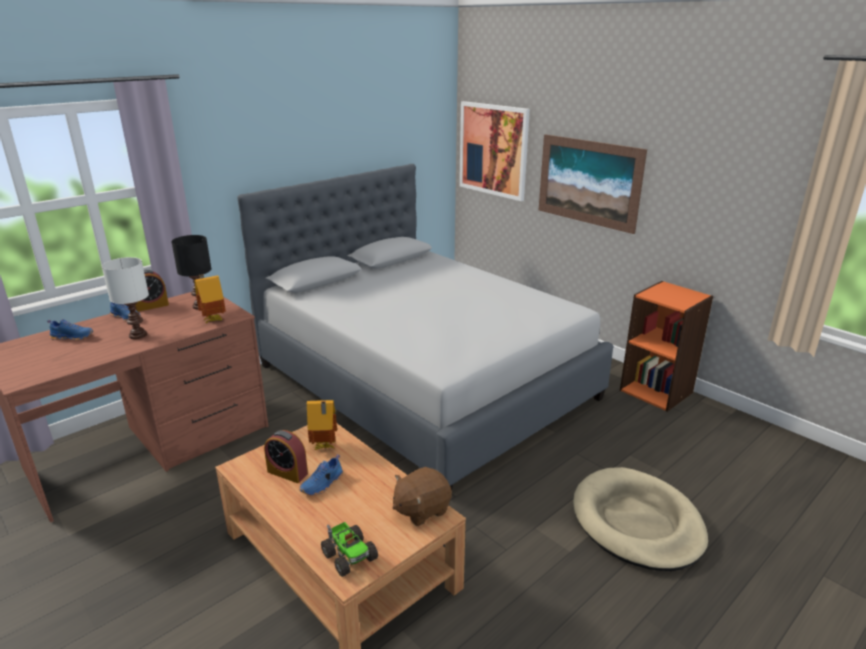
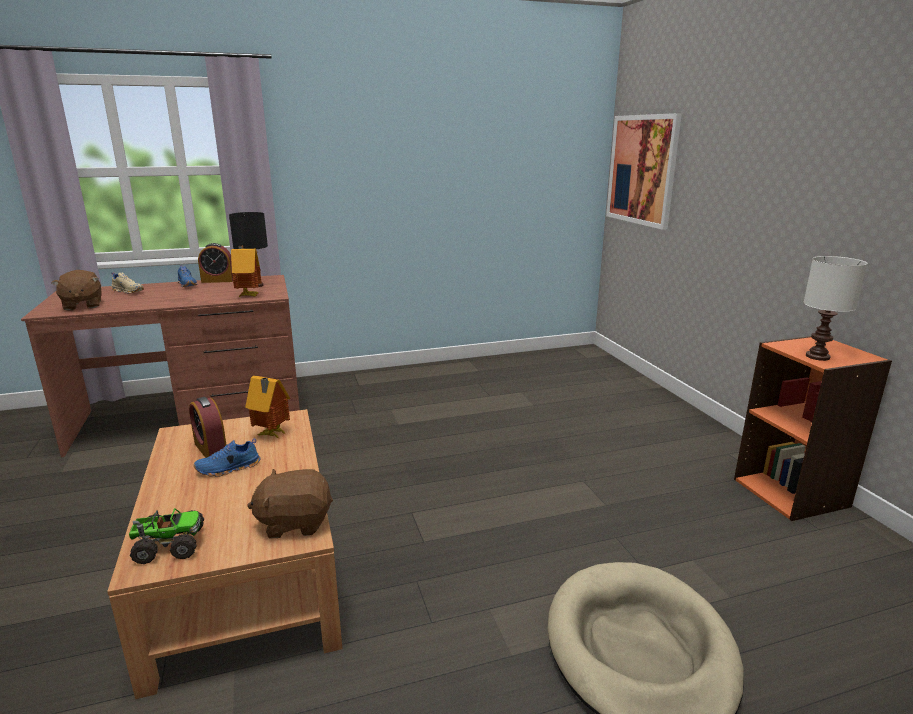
camera: 25 degrees right, 5 degrees down
blue shoe [47,319,93,341] -> beige shoe [111,272,144,294]
white table lamp [102,257,149,339] -> white table lamp moved to [803,256,867,361]
grey bed [237,164,613,491] -> none
toy truck [321,522,378,577] -> toy truck turned 90 degrees counterclockwise [129,508,204,564]
picture [539,134,647,234] -> none
none -> brown plush toy [51,270,102,311]

